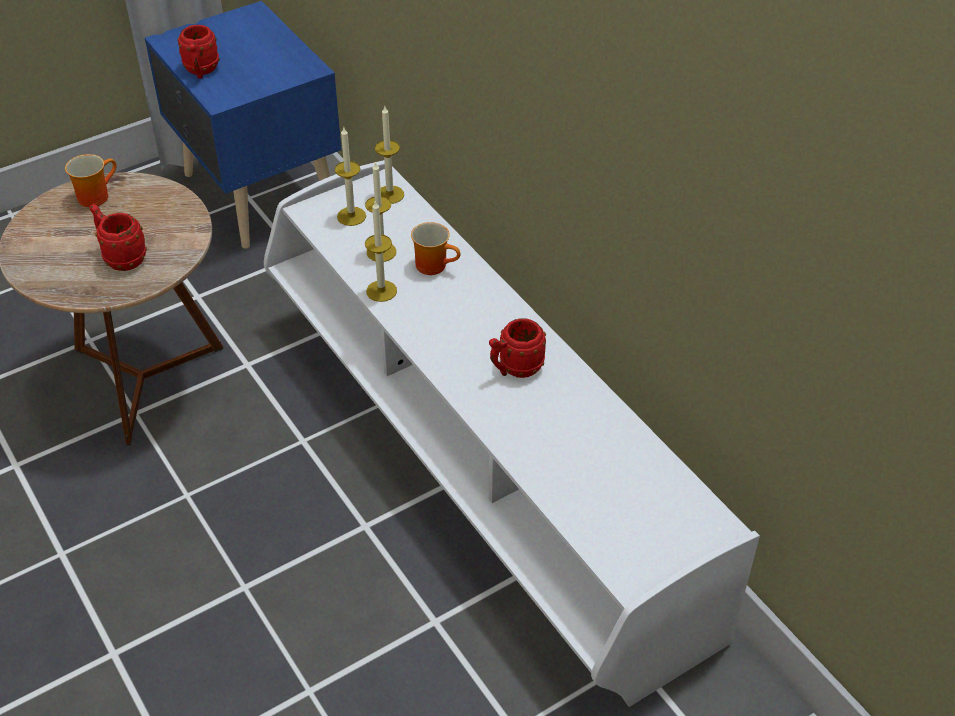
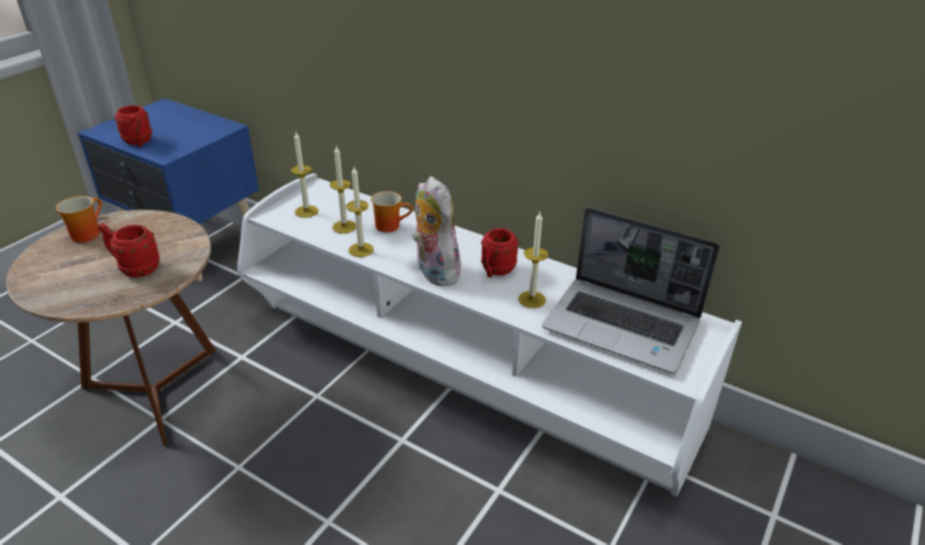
camera: 25 degrees left, 10 degrees down
candle [375,106,404,204] -> candle moved to [518,212,548,308]
none -> plush toy [412,176,461,286]
none -> laptop [542,207,720,374]

